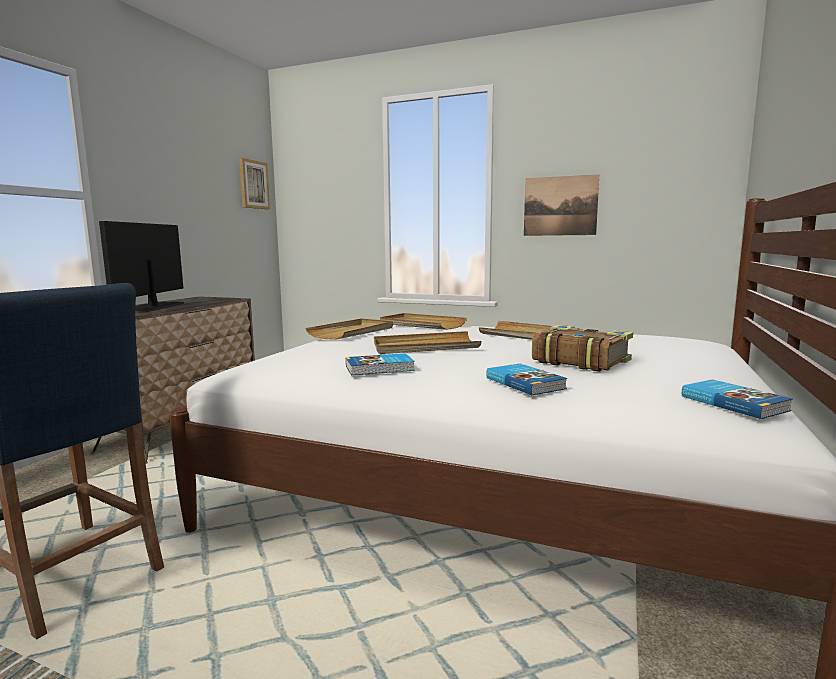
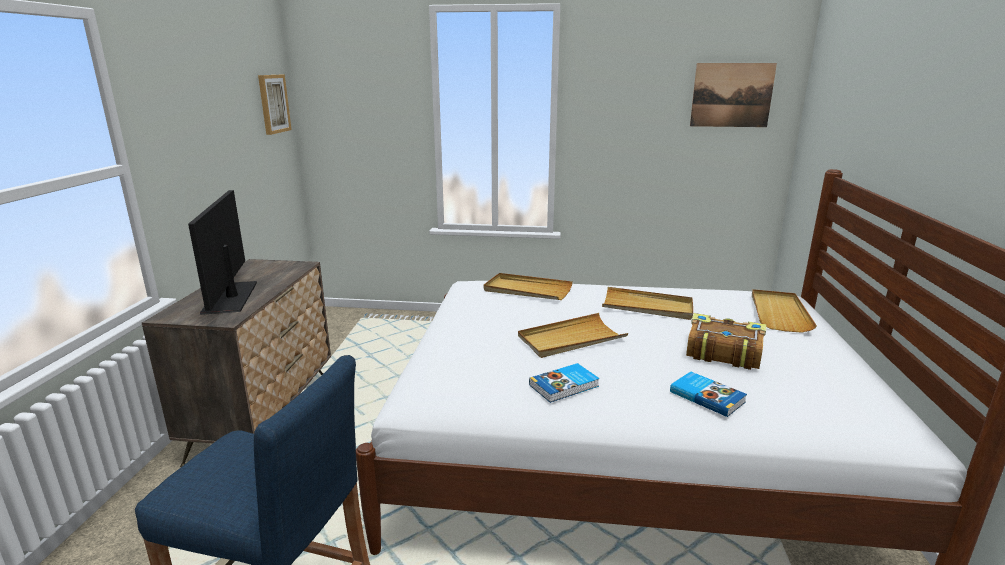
camera: 15 degrees left, 10 degrees up
beige tray [305,318,393,340] -> beige tray moved to [752,289,817,333]
picture [524,175,599,236] -> picture moved to [690,63,777,127]
book [682,379,793,419] -> none

